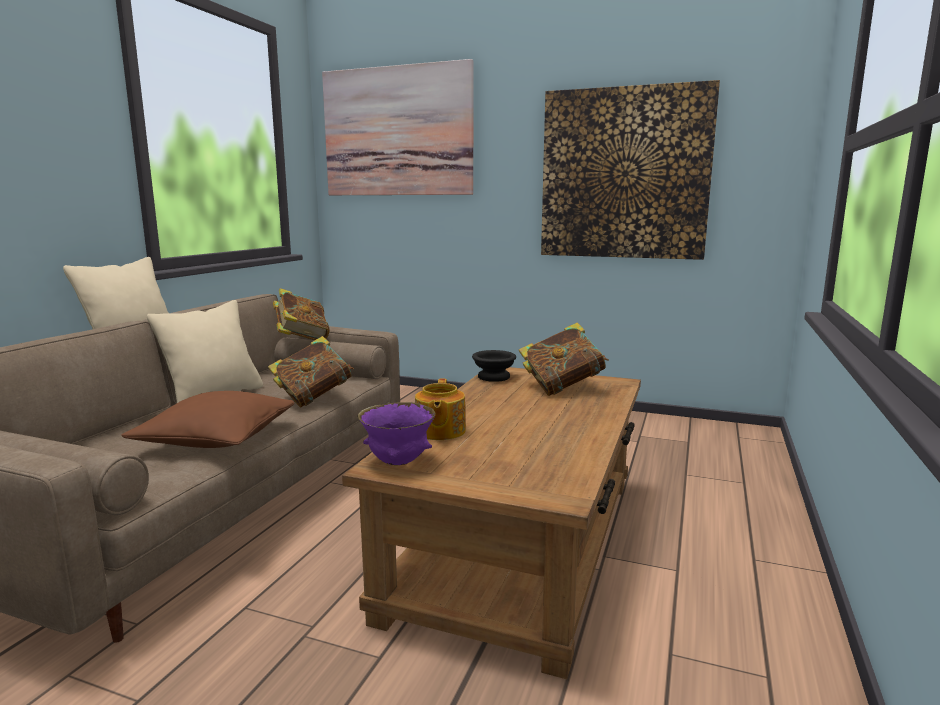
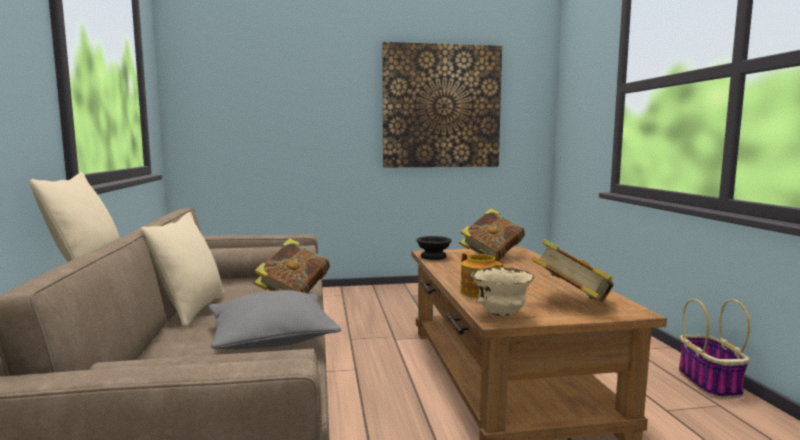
camera: 30 degrees left, 5 degrees down
brown pillow [121,391,295,448] -> grey pillow [208,290,341,349]
book [273,288,330,340] -> book moved to [531,239,614,302]
picture [322,59,473,195] -> none
purple bowl [357,402,436,465] -> beige bowl [471,267,534,316]
none -> basket [679,299,750,399]

